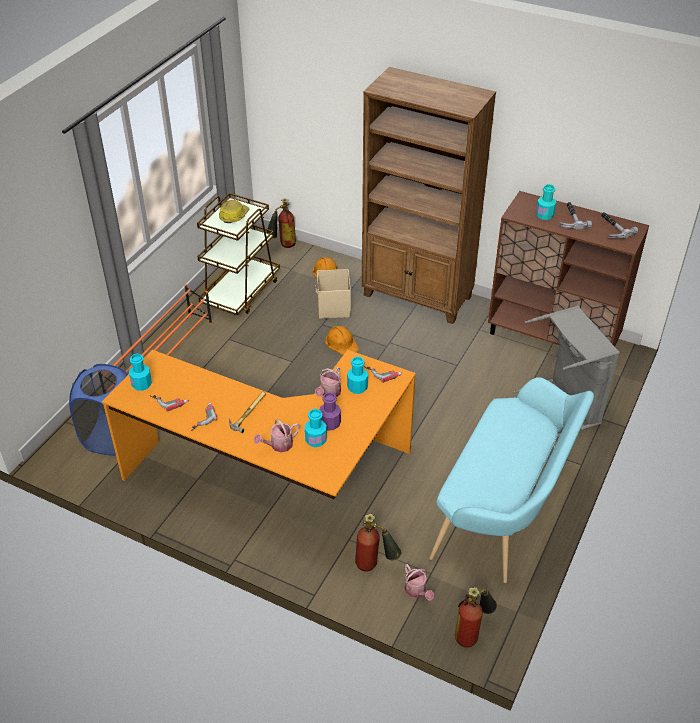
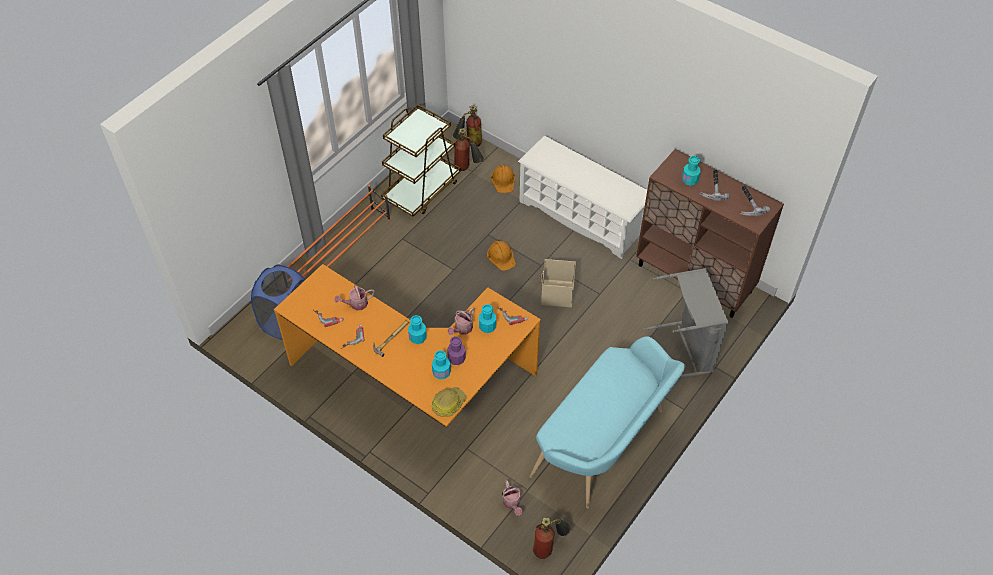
camera: 10 degrees right, 10 degrees up
turquoise bottle [129,354,152,391] -> turquoise bottle moved to [408,315,427,344]
hard hat [219,200,249,223] -> hard hat moved to [431,387,467,417]
watering can [254,419,300,452] -> watering can moved to [334,285,375,311]
beige storage box [315,269,351,319] -> beige storage box moved to [541,259,576,307]
fire extinguisher [355,514,402,572] -> fire extinguisher moved to [454,128,484,171]
brown bookcase [362,67,496,324] -> white shoe rack [518,136,647,259]

